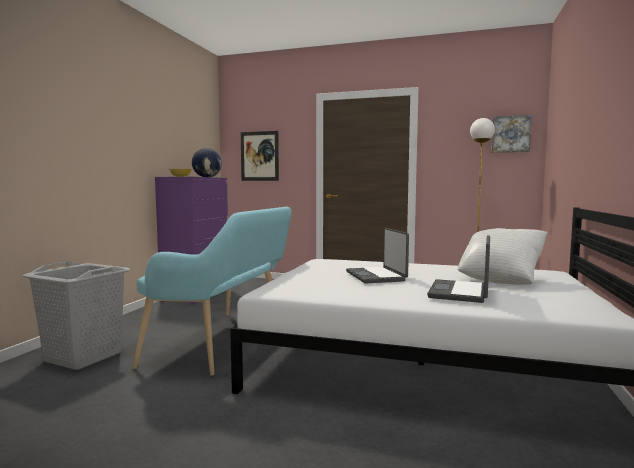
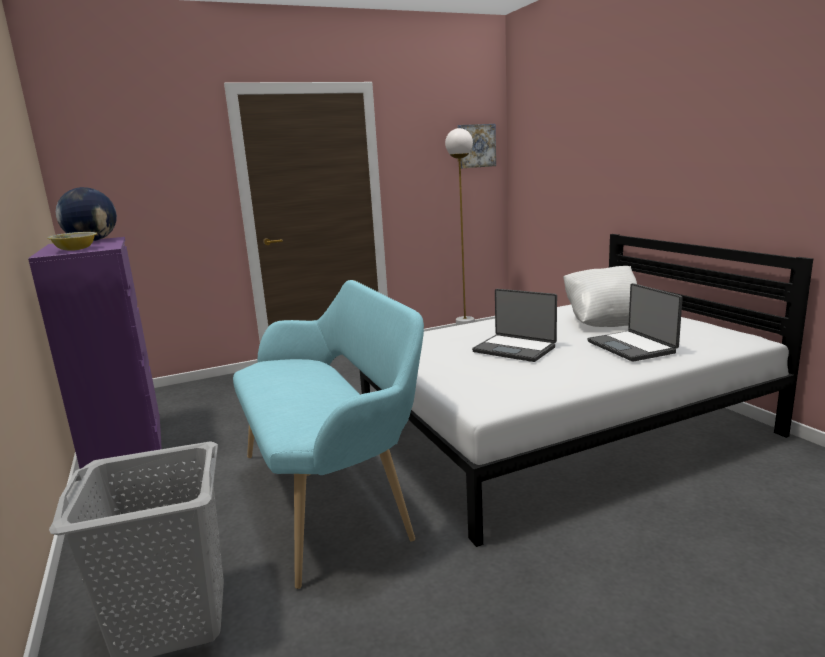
camera: 40 degrees left, 10 degrees up
picture [241,131,279,181] -> none

